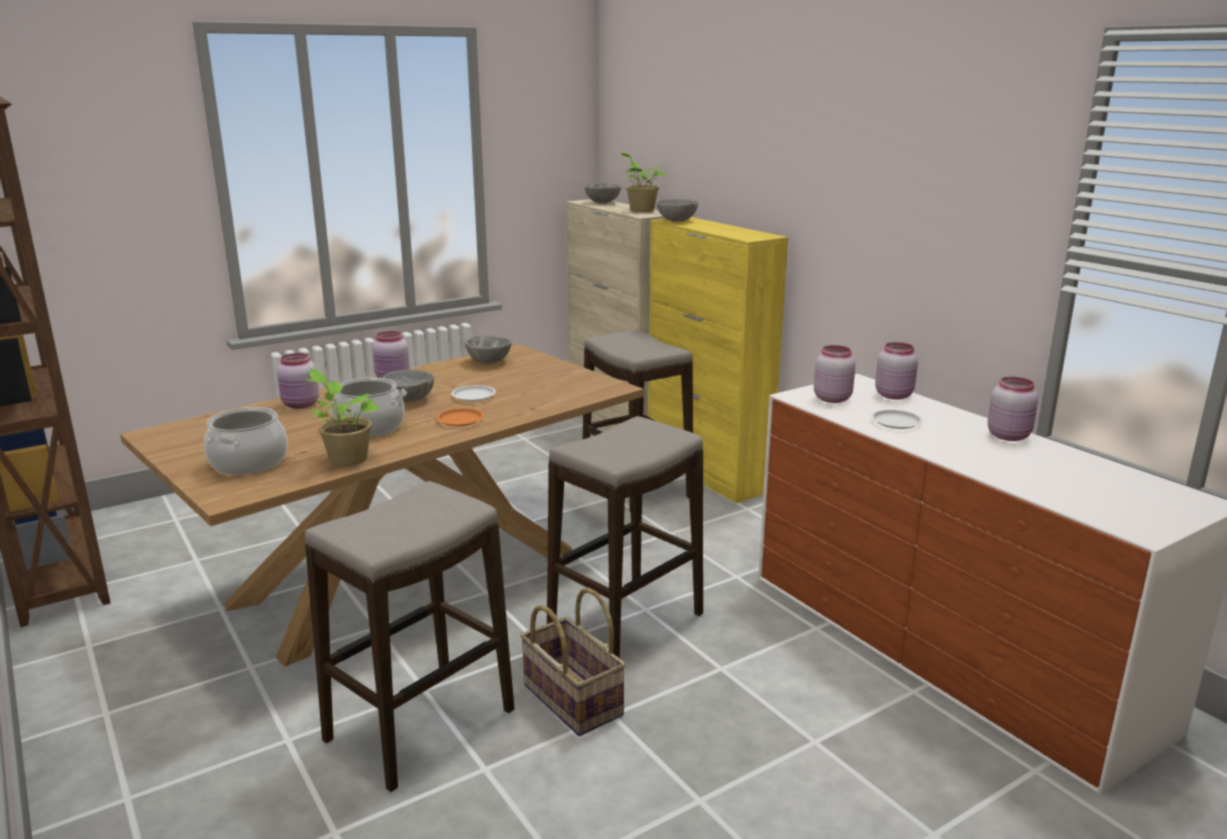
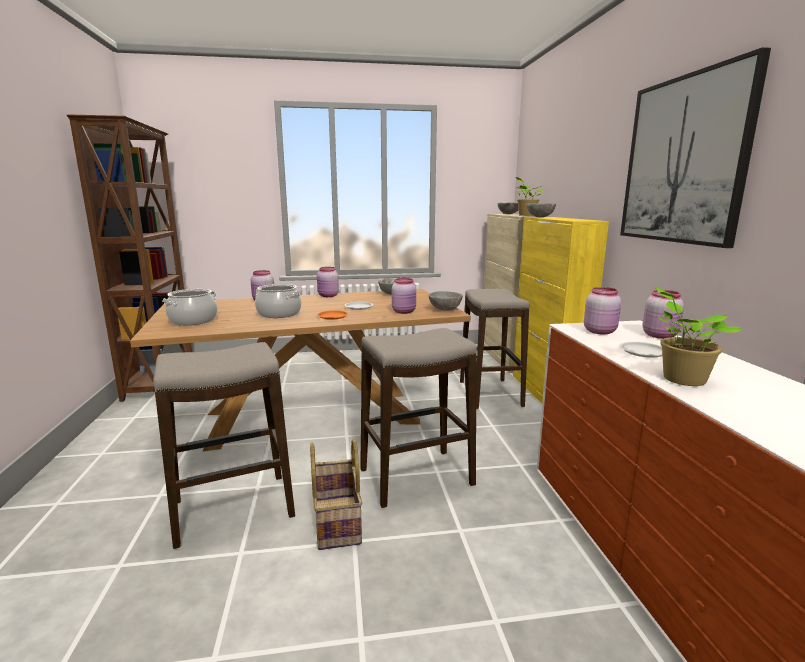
camera: 25 degrees right, 5 degrees down
potted plant [306,369,380,466] -> potted plant moved to [655,286,742,386]
grey bowl [382,370,434,402] -> grey bowl moved to [429,291,463,311]
pink jar [988,377,1038,441] -> pink jar moved to [392,278,416,314]
none -> picture [620,47,771,248]

